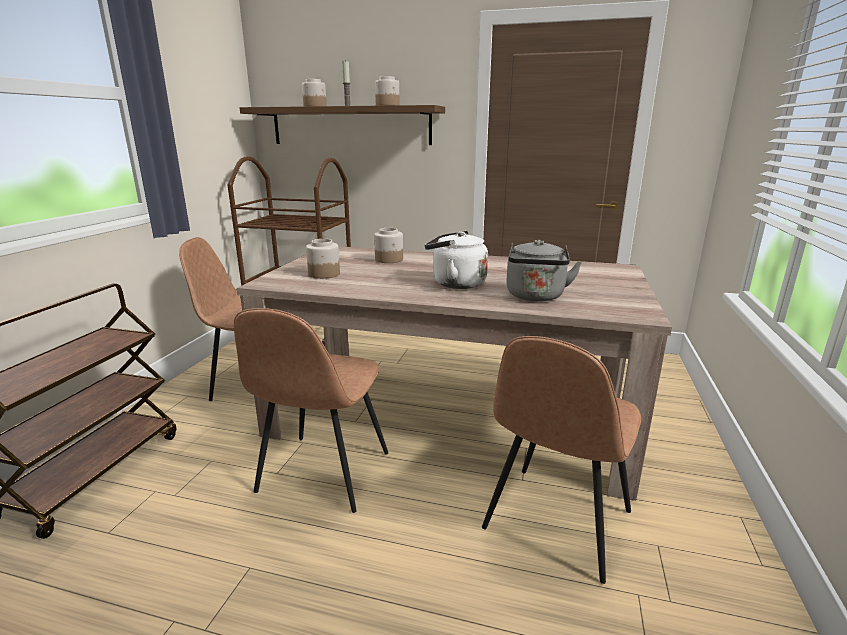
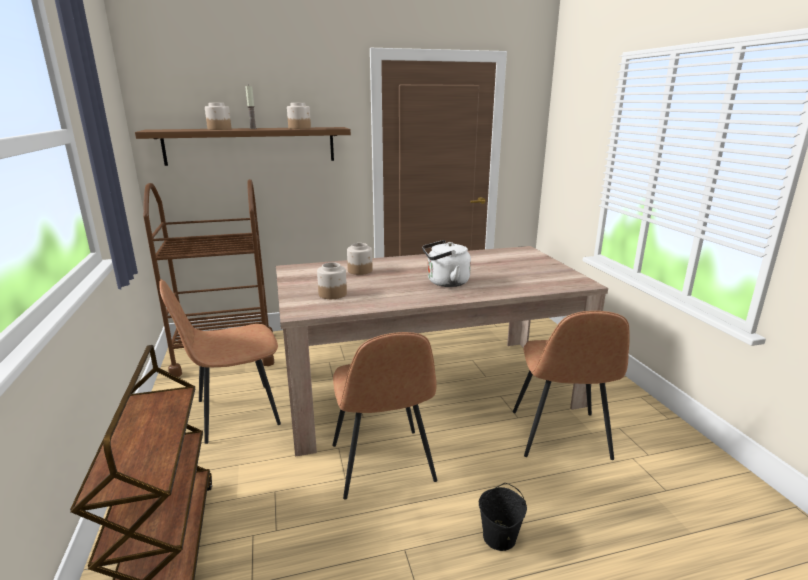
camera: 30 degrees left, 0 degrees up
grey kettle [506,240,582,301] -> none
none -> black bucket [479,483,527,551]

